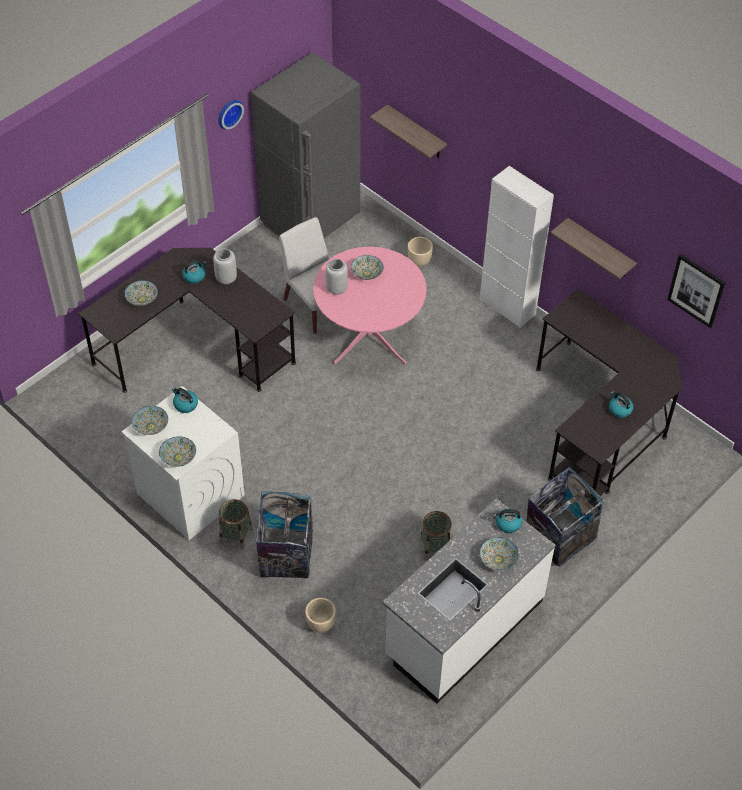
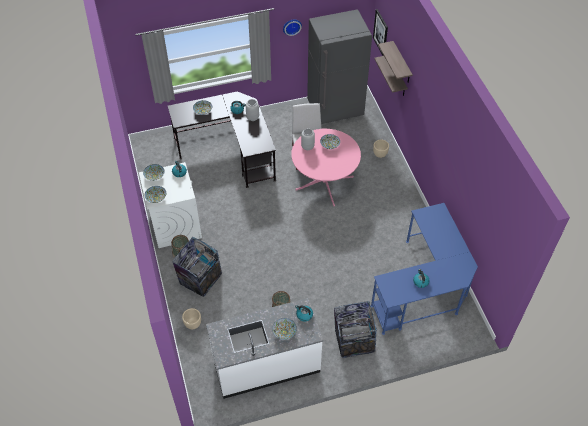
camera: 30 degrees right, 0 degrees up
white cabinet [480,166,554,328] -> none
black desk [536,289,683,496] -> blue desk [370,203,478,335]
shelf [550,218,637,279] -> shelf moved to [378,41,413,83]
picture [667,254,725,328] -> picture moved to [373,9,388,56]

